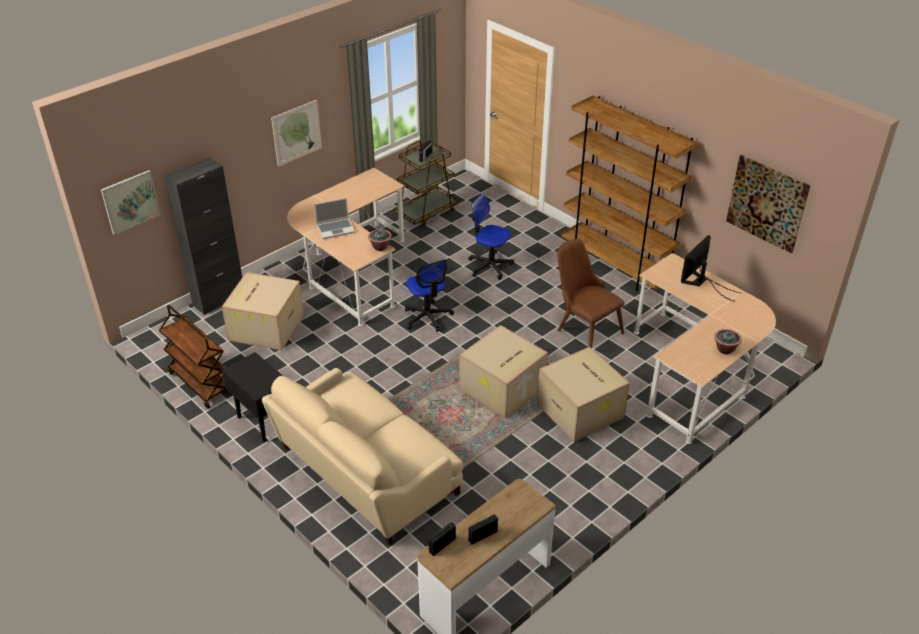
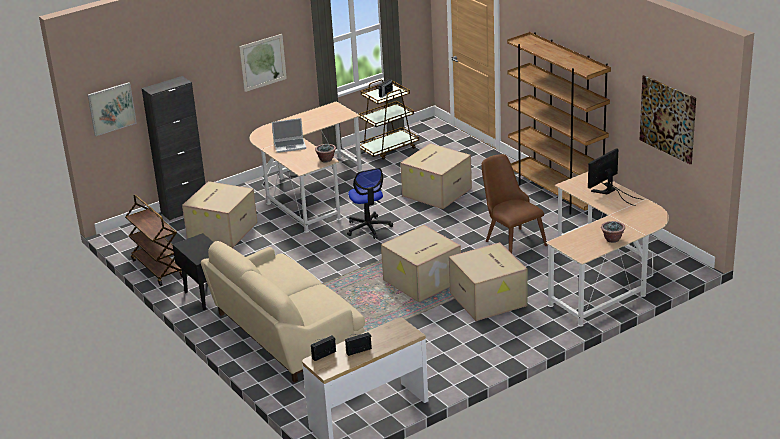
camera: 10 degrees right, 10 degrees down
office chair [468,194,514,280] -> cardboard box [400,143,472,209]

